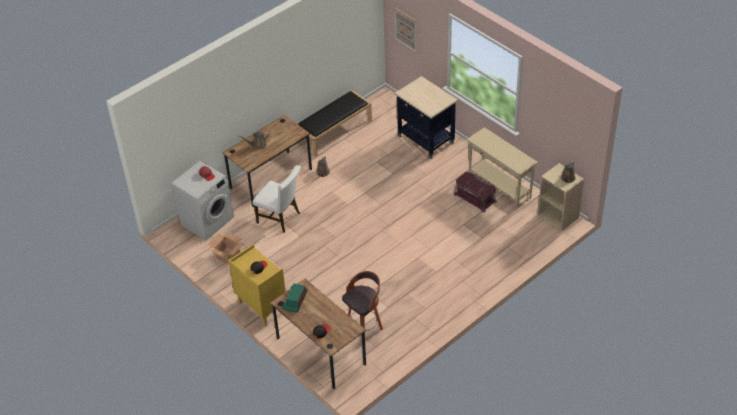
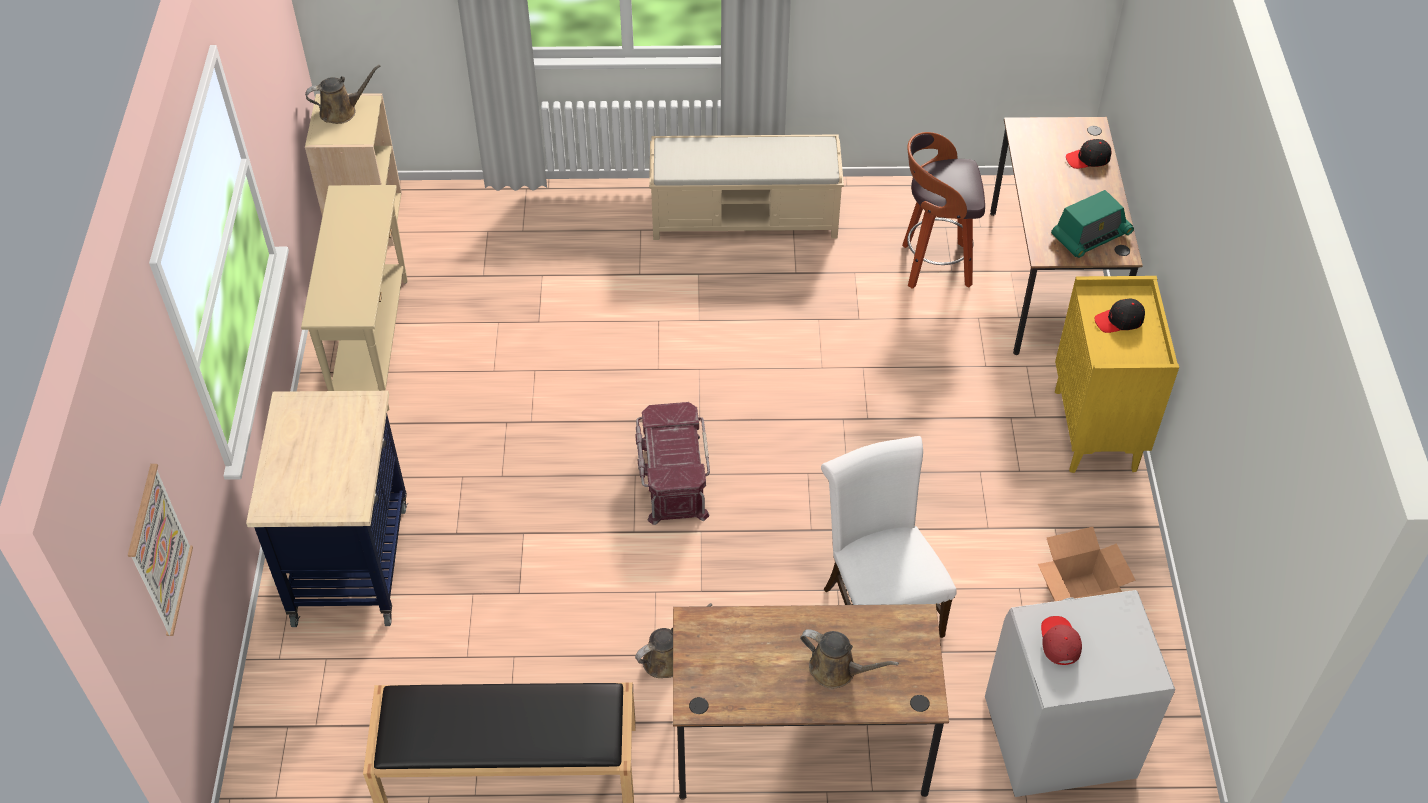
camera: 140 degrees left, 5 degrees up
red storage box [454,172,496,212] -> red storage box moved to [635,402,710,525]
none -> beige bench [649,134,844,240]

